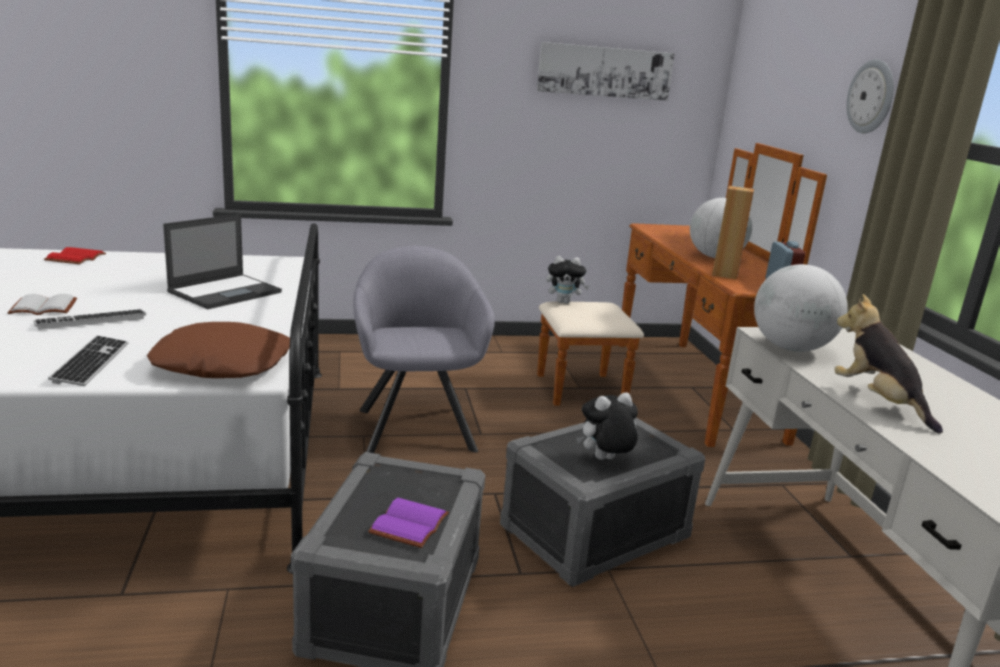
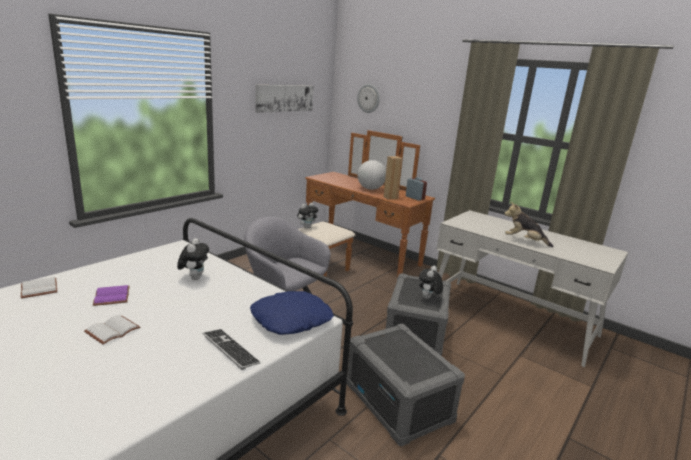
camera: 40 degrees left, 0 degrees up
keyboard [33,309,146,330] -> none
red book [44,247,106,264] -> white book [21,277,57,298]
brown pillow [147,322,290,378] -> blue pillow [250,291,334,335]
laptop [163,214,282,309] -> plush toy [177,238,209,280]
purple book [368,498,449,548] -> purple book moved to [93,285,130,306]
globe [754,264,848,352] -> none
wall clock [846,59,894,133] -> wall clock moved to [357,84,380,113]

